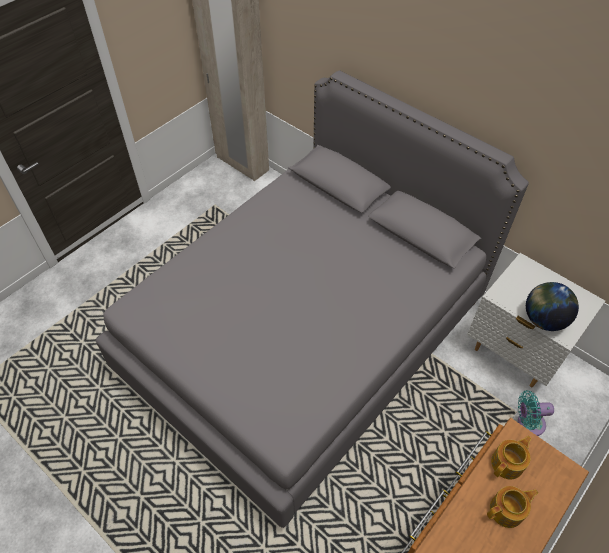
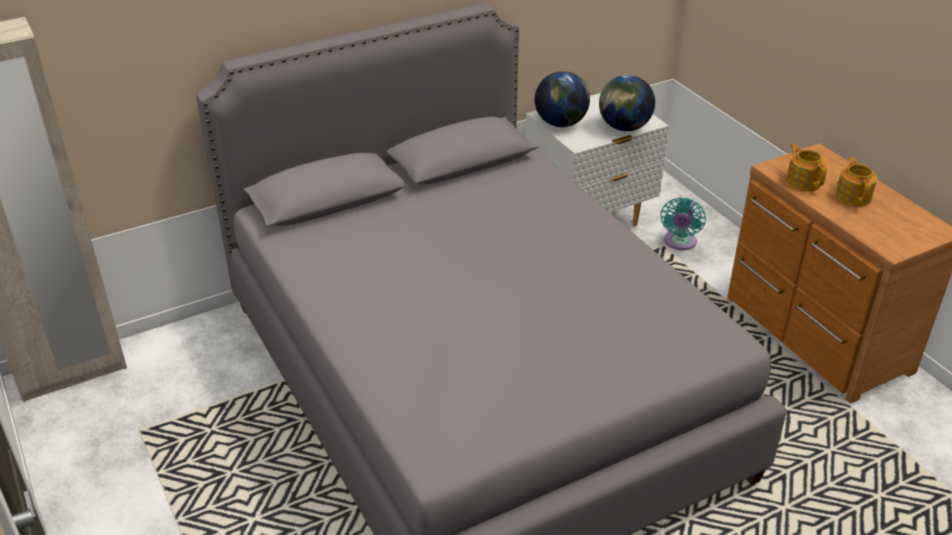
camera: 70 degrees left, 15 degrees down
none -> globe [535,71,590,127]

